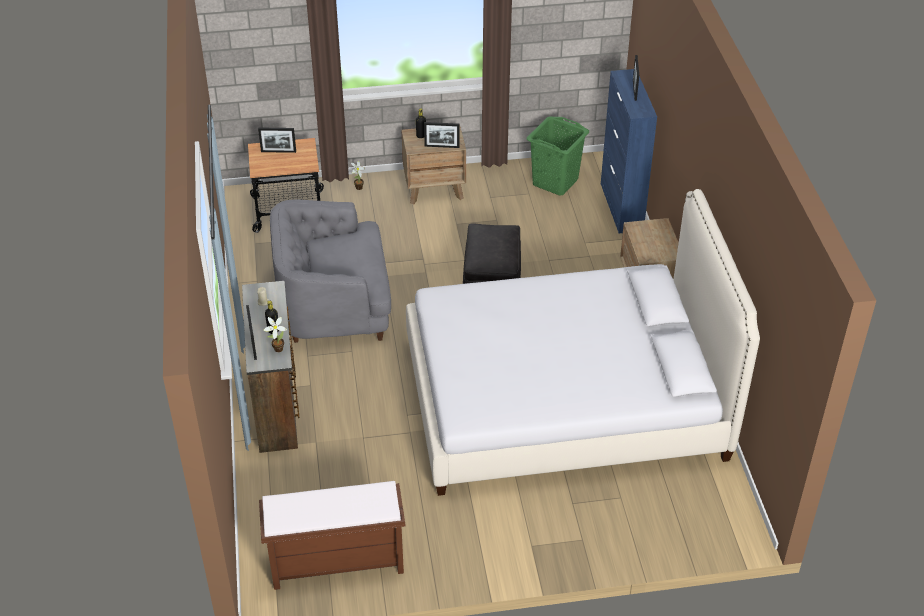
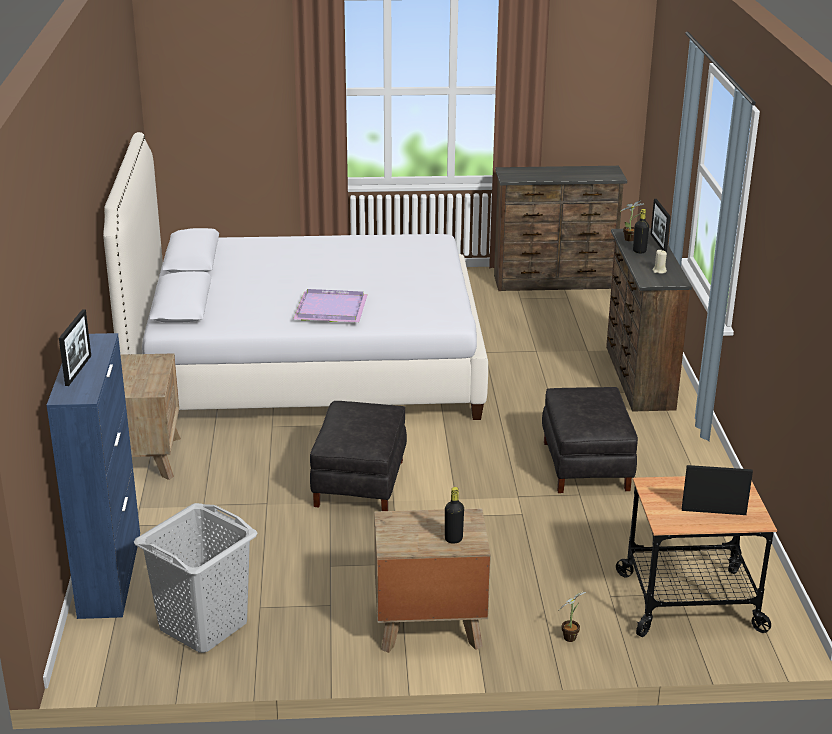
camera: 175 degrees left, 15 degrees down
brown bench [259,481,406,590] -> brown dresser [494,166,627,291]
grey armchair [270,200,391,343] -> black ottoman [542,387,638,493]
picture frame [424,122,459,148] -> none
green laundry basket [527,116,589,195] -> grey laundry basket [134,503,257,653]
none -> purple tray [293,289,368,322]

